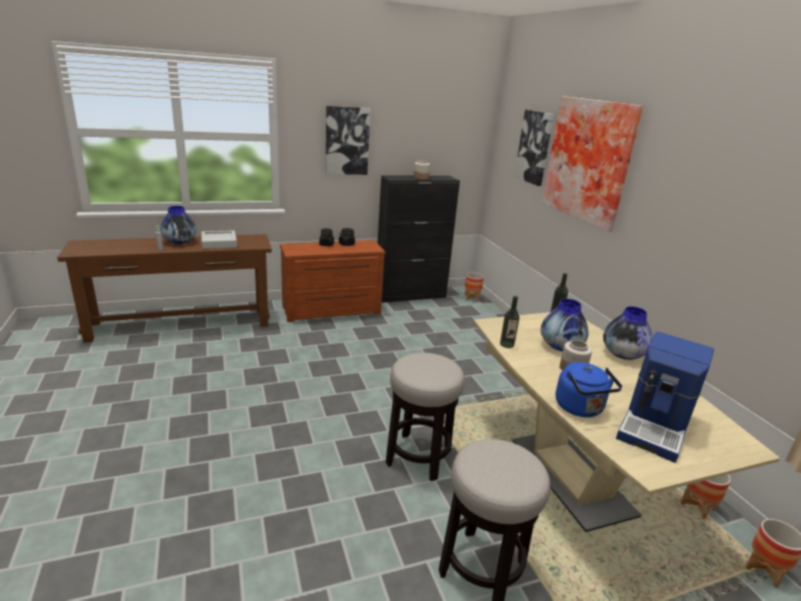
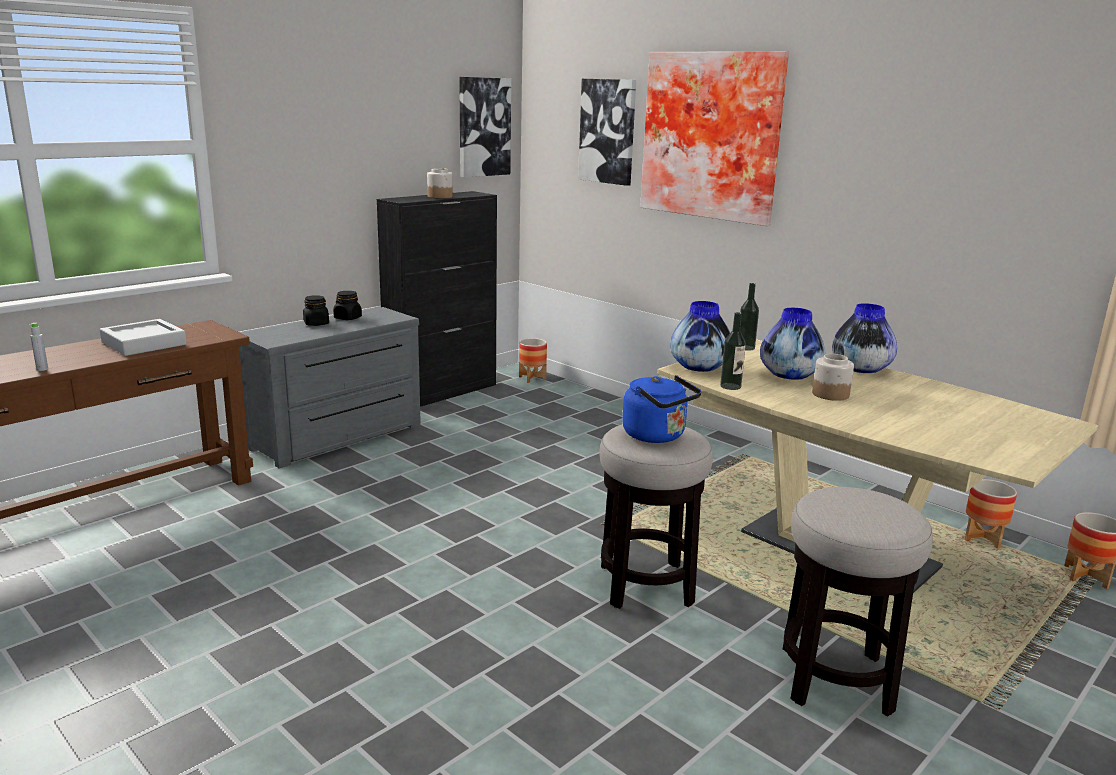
camera: 25 degrees left, 5 degrees down
vase [160,206,196,244] -> vase moved to [670,301,730,372]
brown dresser [280,240,385,322] -> grey dresser [239,307,421,469]
picture [326,106,370,175] -> picture moved to [459,77,511,177]
blue kettle [556,362,622,417] -> blue kettle moved to [622,375,701,443]
coffee machine [616,332,714,463] -> none

